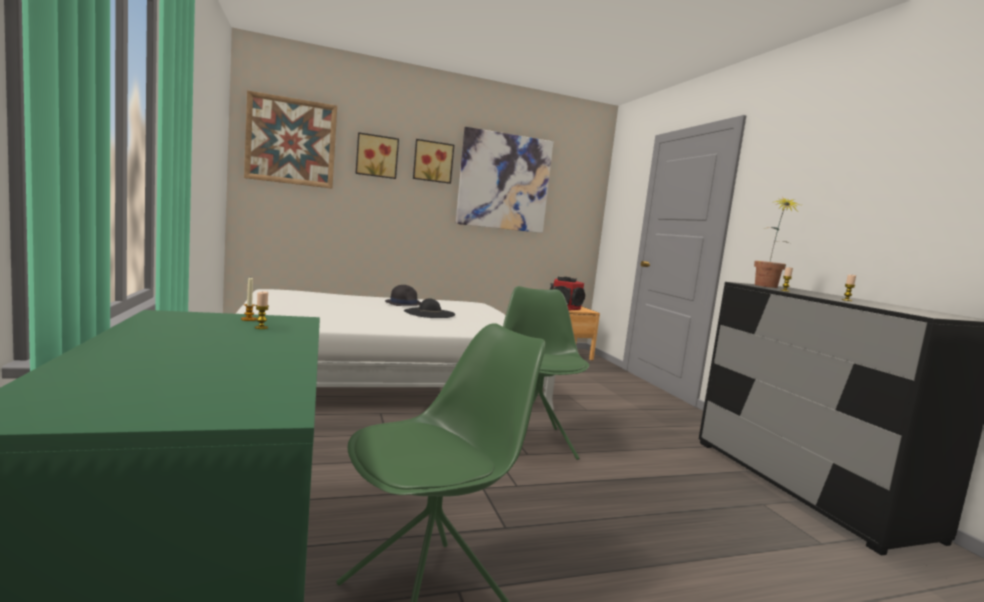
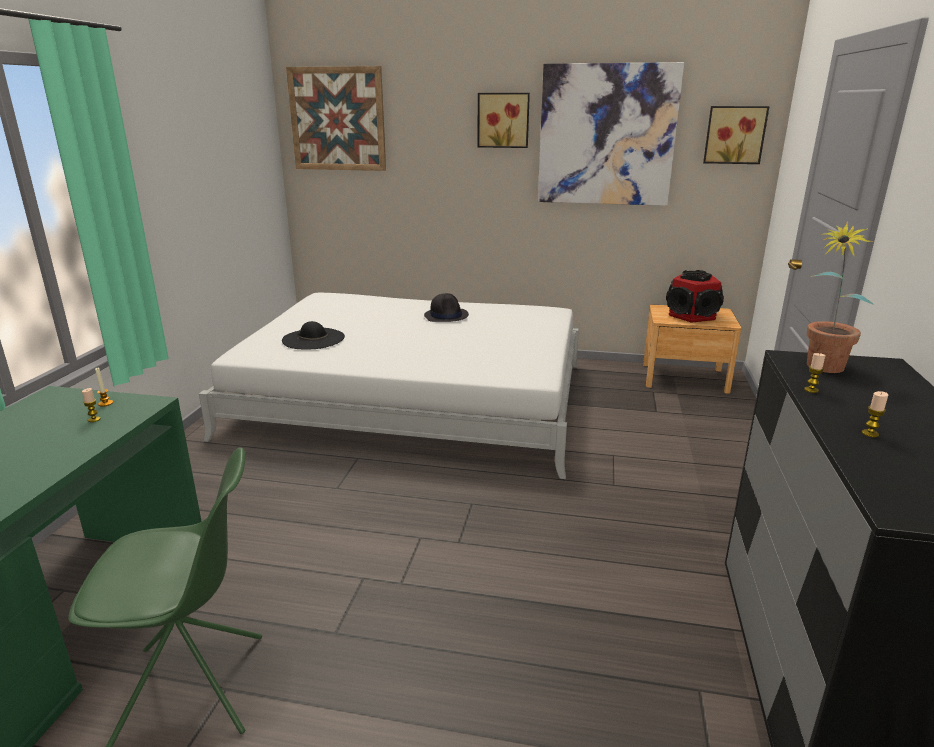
camera: 30 degrees right, 15 degrees up
picture [355,132,399,179] -> picture moved to [703,106,770,164]
black hat [404,298,455,318] -> black hat moved to [282,321,345,349]
green chair [503,286,589,460] -> none

